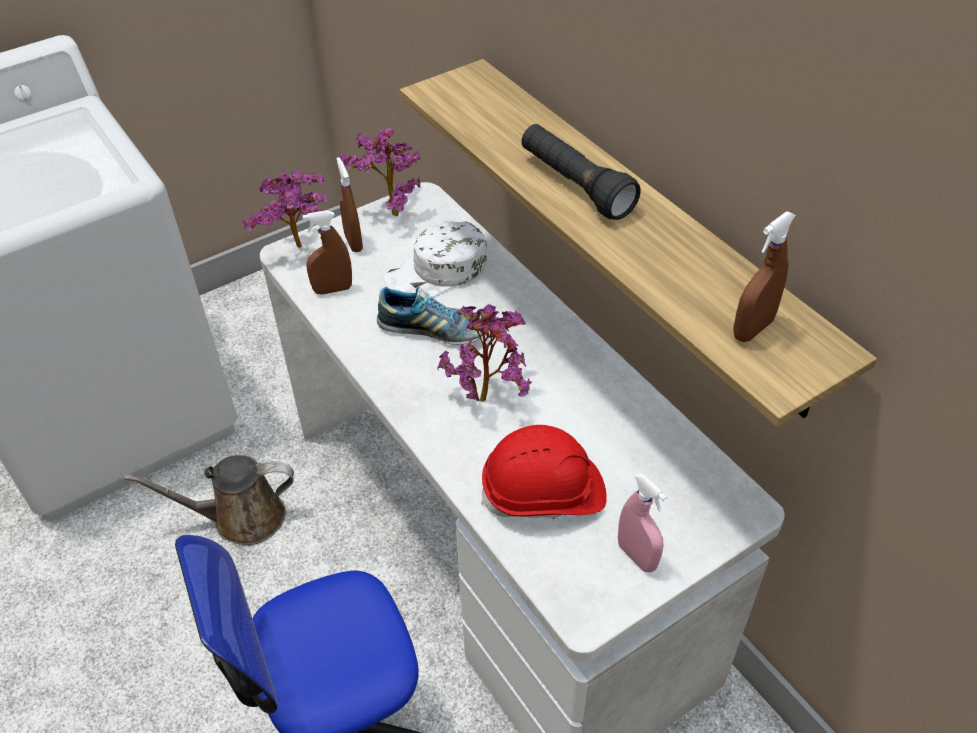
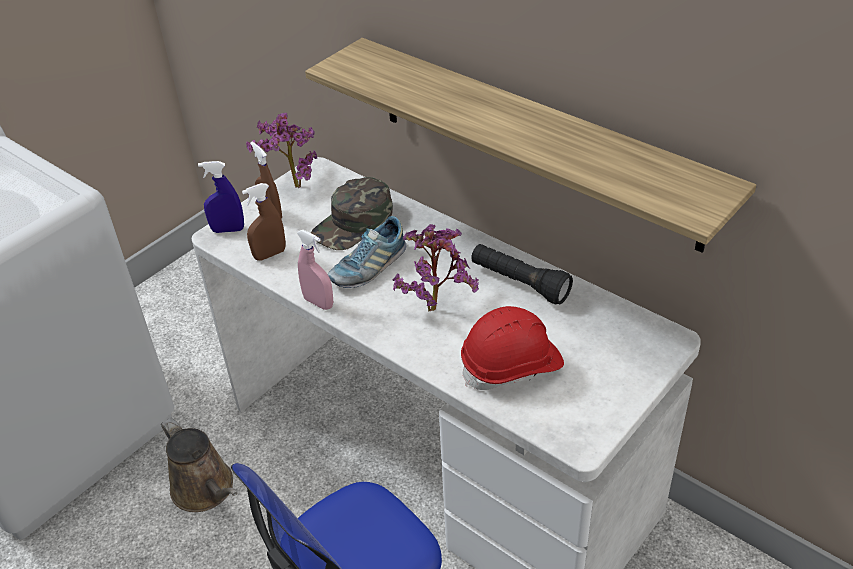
camera: 15 degrees left, 5 degrees down
brown watering can [124,455,294,545] -> brown watering can turned 105 degrees counterclockwise [161,418,237,512]
potted plant [242,170,327,248] -> blue spray bottle [198,161,244,233]
shoe [377,287,483,345] -> shoe turned 135 degrees clockwise [327,216,406,288]
white cap [384,221,488,298] -> green cap [311,177,393,250]
black flashlight [521,124,641,220] -> black flashlight moved to [471,244,573,305]
pink spray bottle [618,473,667,573] -> pink spray bottle moved to [297,230,333,310]
brown spray bottle [733,211,796,342] -> none

